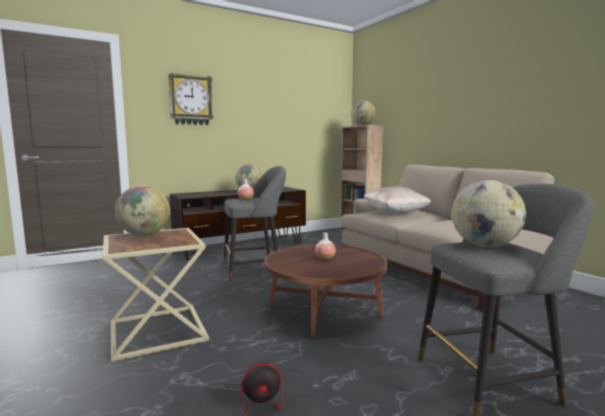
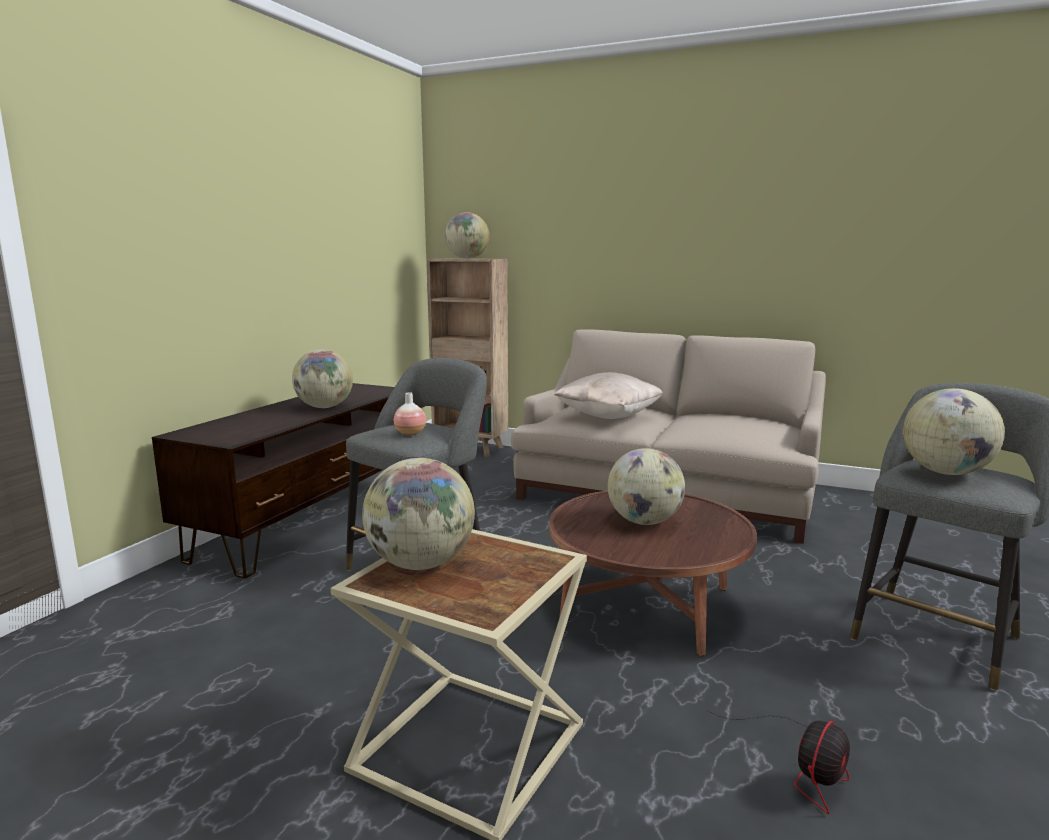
camera: 35 degrees left, 5 degrees up
wall clock [168,73,214,125] -> none
vase [315,232,336,260] -> globe [608,448,685,525]

